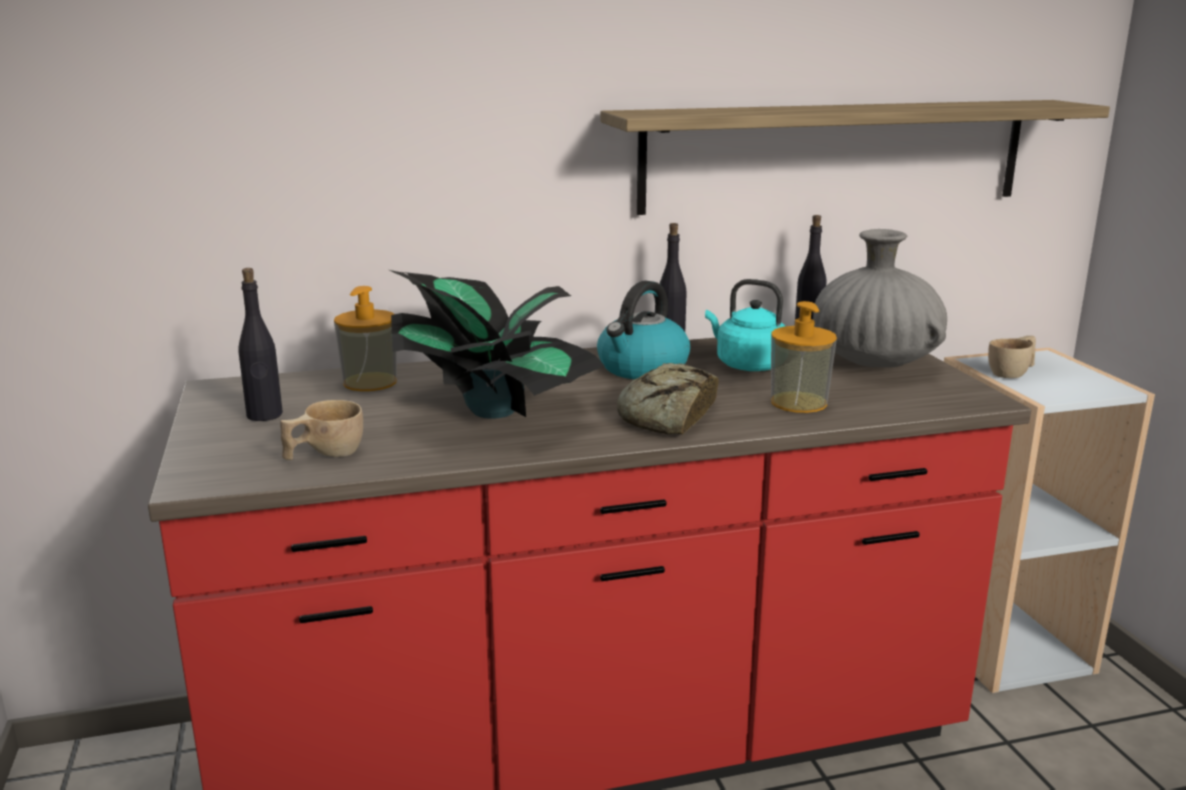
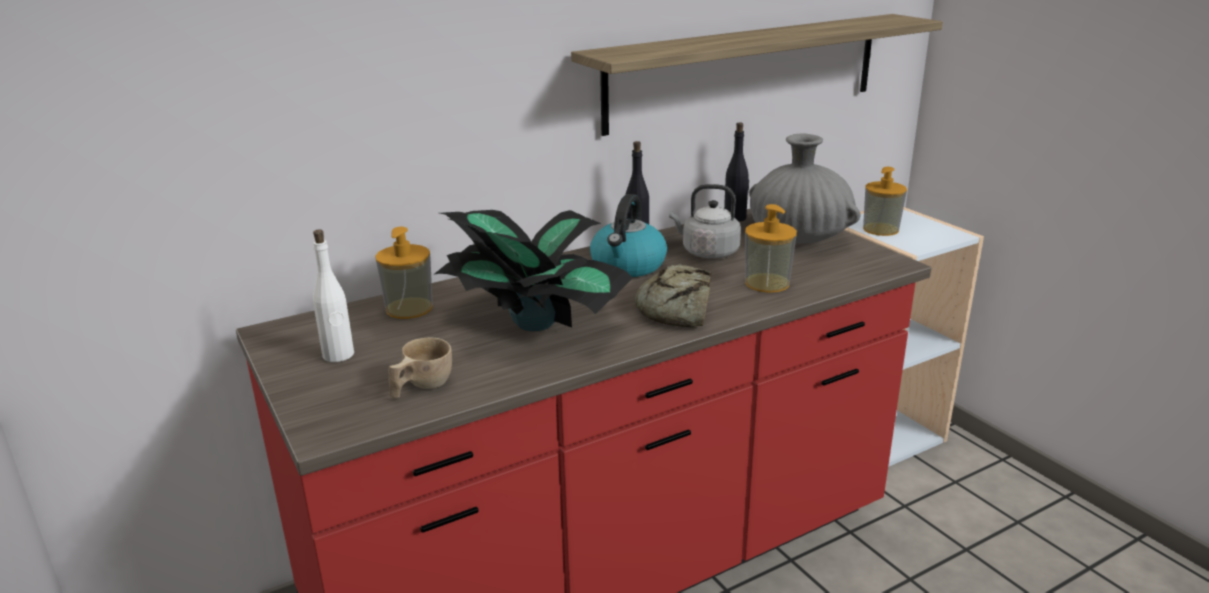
camera: 15 degrees left, 5 degrees up
black bottle [238,268,283,421] -> white bottle [313,230,354,362]
turquoise kettle [705,279,785,371] -> grey kettle [669,184,741,259]
beige cup [988,336,1036,378] -> soap dispenser [863,167,907,236]

